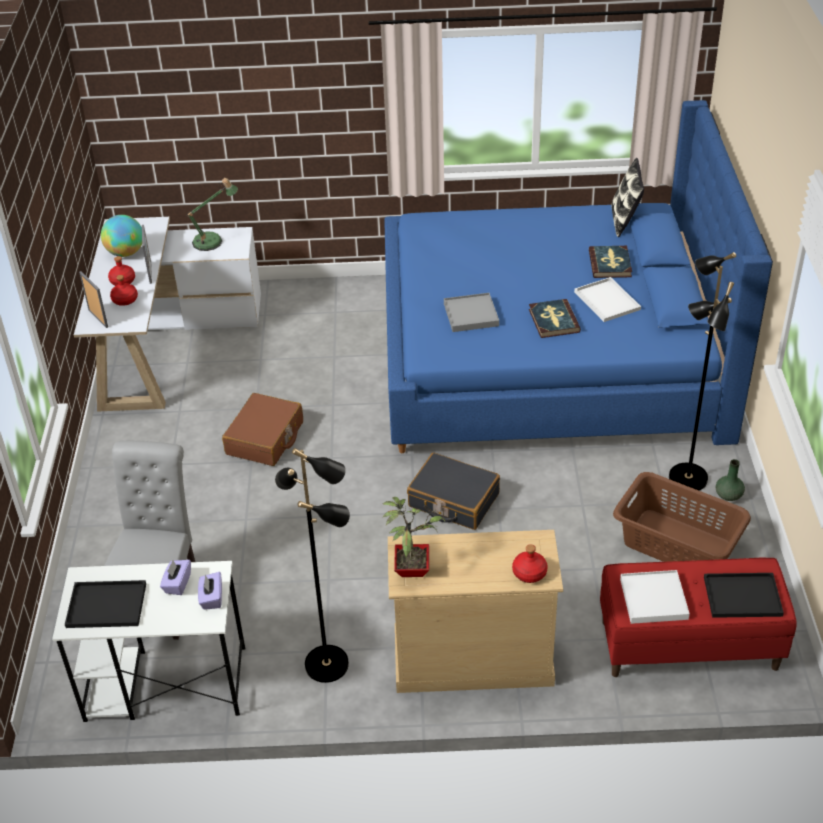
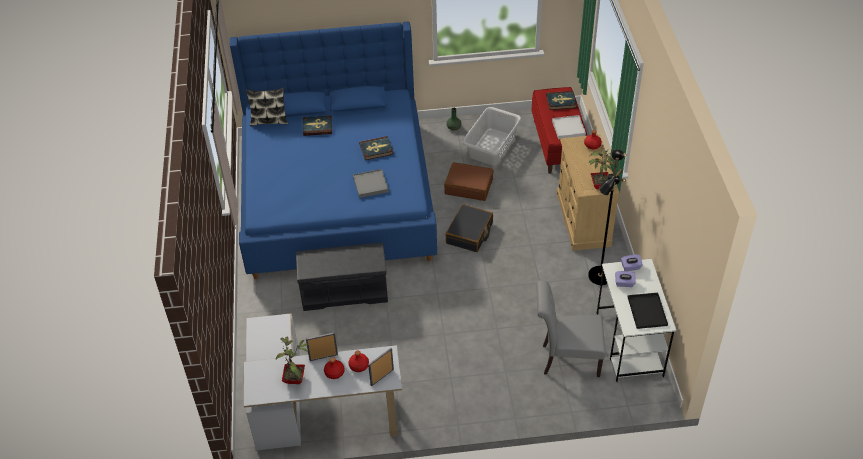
camera: 95 degrees left, 5 degrees up
globe [101,215,142,257] -> potted plant [276,336,308,384]
table lamp [186,178,238,251] -> none
brown suitcase [222,393,303,466] -> brown suitcase moved to [444,162,493,201]
white tray [574,277,641,322] -> none
brown laundry basket [613,472,751,562] -> grey laundry basket [462,107,522,165]
black floor lamp [669,252,736,491] -> none
black tray [704,573,784,618] -> book [546,91,577,110]
none -> grey bench [296,243,388,311]

